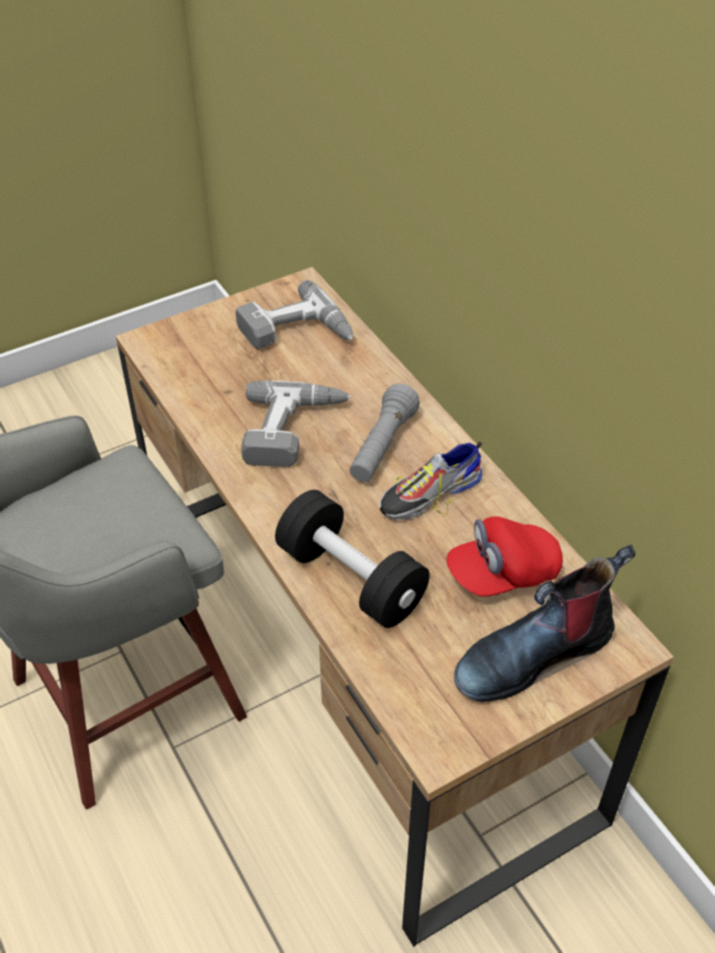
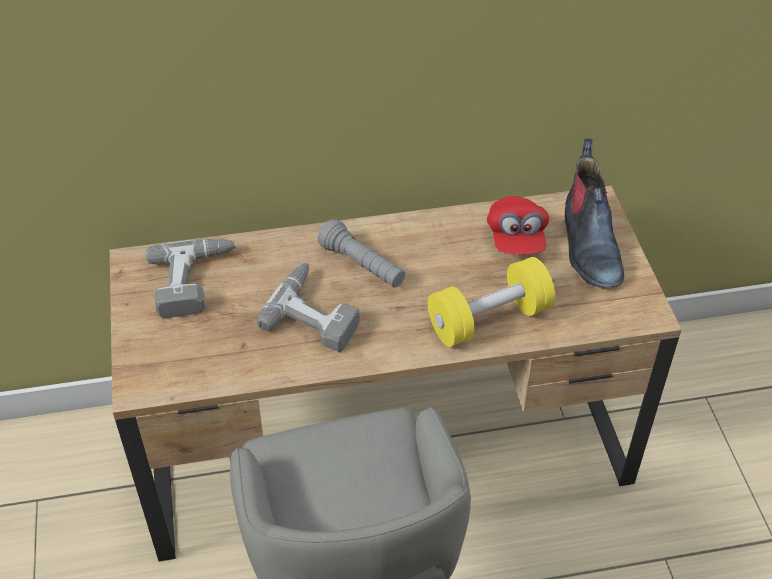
camera: 70 degrees left, 0 degrees up
black dumbbell [275,490,430,628] -> yellow dumbbell [428,257,555,347]
shoe [380,441,482,520] -> none

